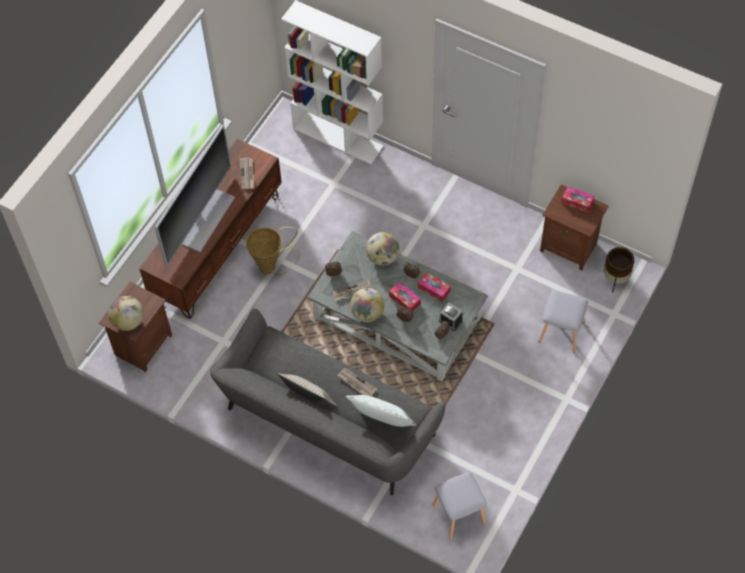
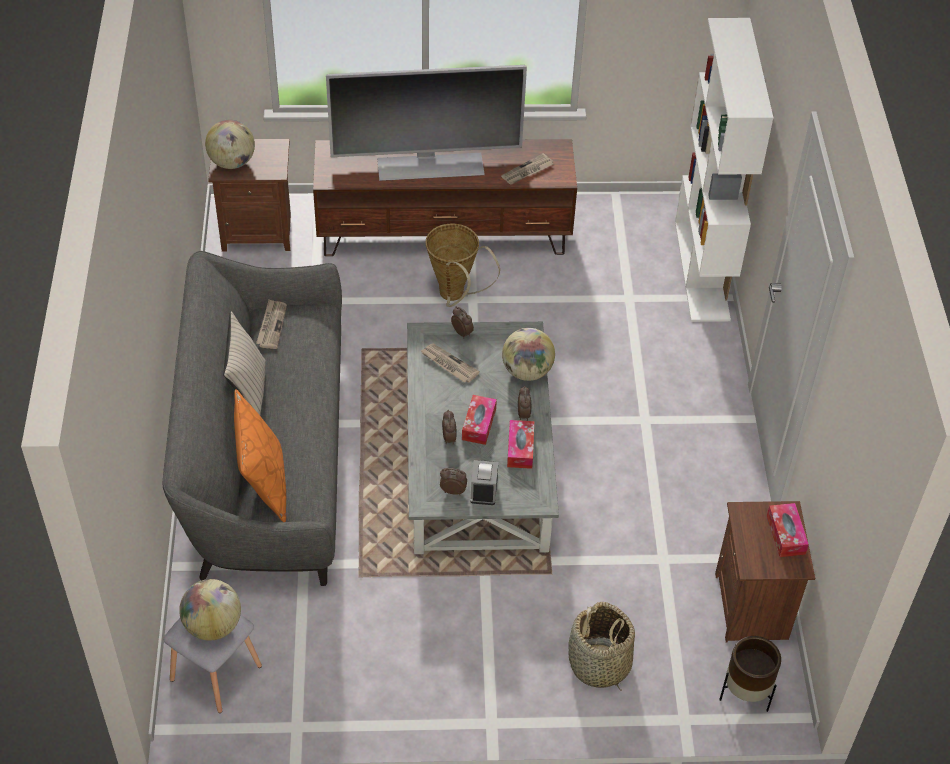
camera: 55 degrees right, 10 degrees down
newspaper [337,368,377,396] -> newspaper moved to [256,299,287,349]
white pillow [346,395,416,427] -> orange pillow [234,389,286,522]
globe [350,288,384,322] -> globe moved to [179,579,241,641]
grey stool [538,291,588,353] -> basket [568,602,635,691]

